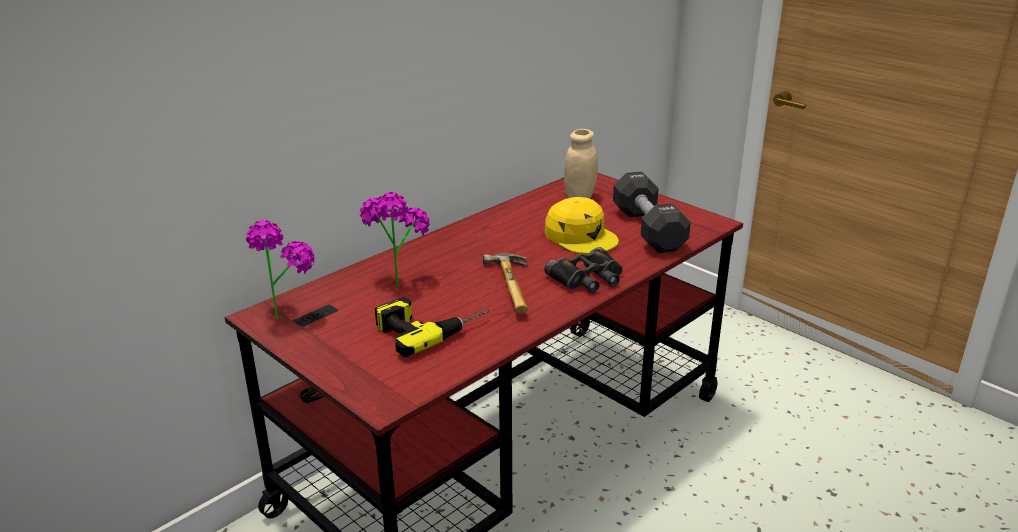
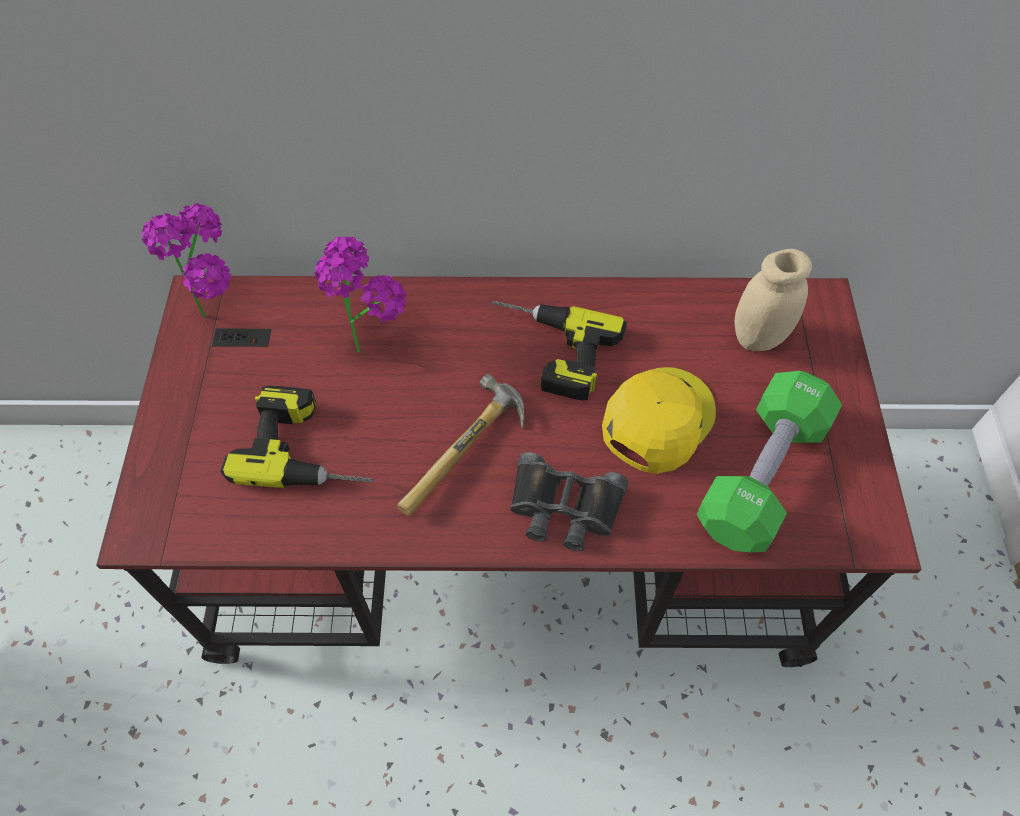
camera: 45 degrees right, 30 degrees up
yellow cap [545,197,619,254] -> yellow cap turned 150 degrees counterclockwise [602,367,716,474]
black dumbbell [613,172,691,253] -> green dumbbell [697,371,842,553]
none -> power drill [492,301,627,400]

